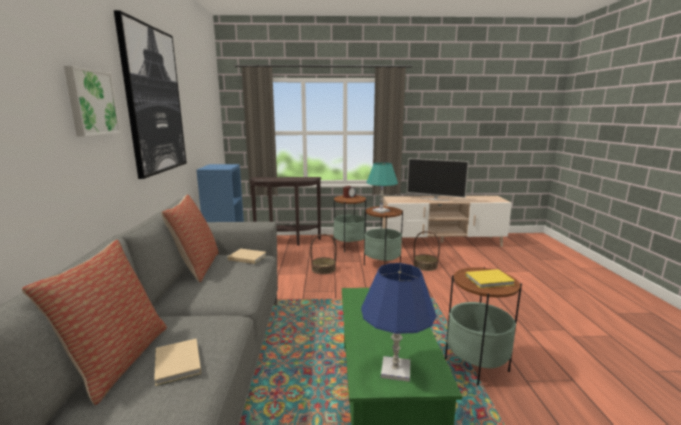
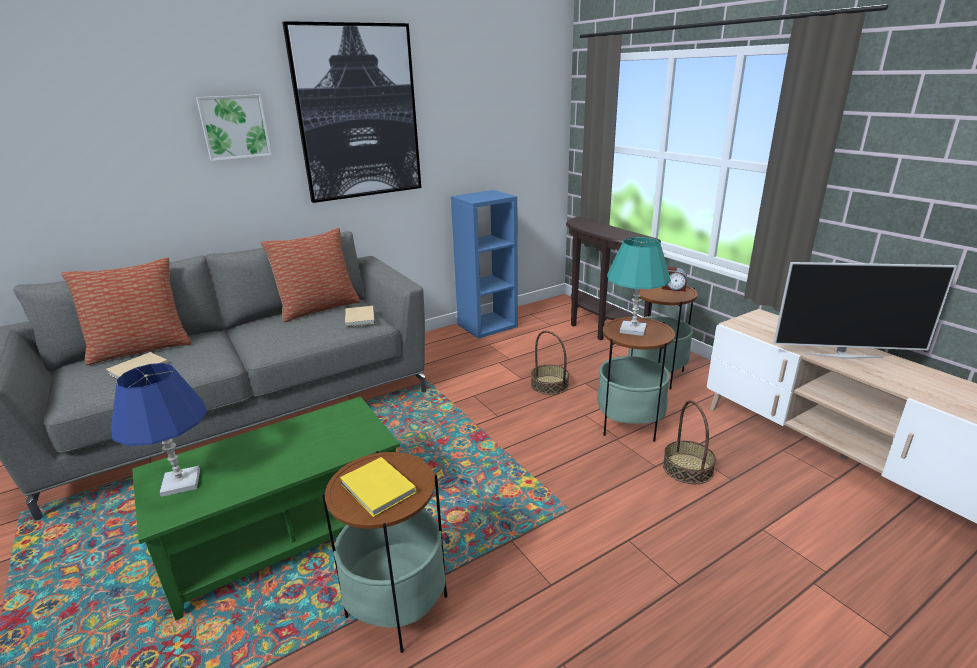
camera: 60 degrees right, 10 degrees up
television [407,158,469,201] -> television turned 75 degrees counterclockwise [773,262,957,359]

